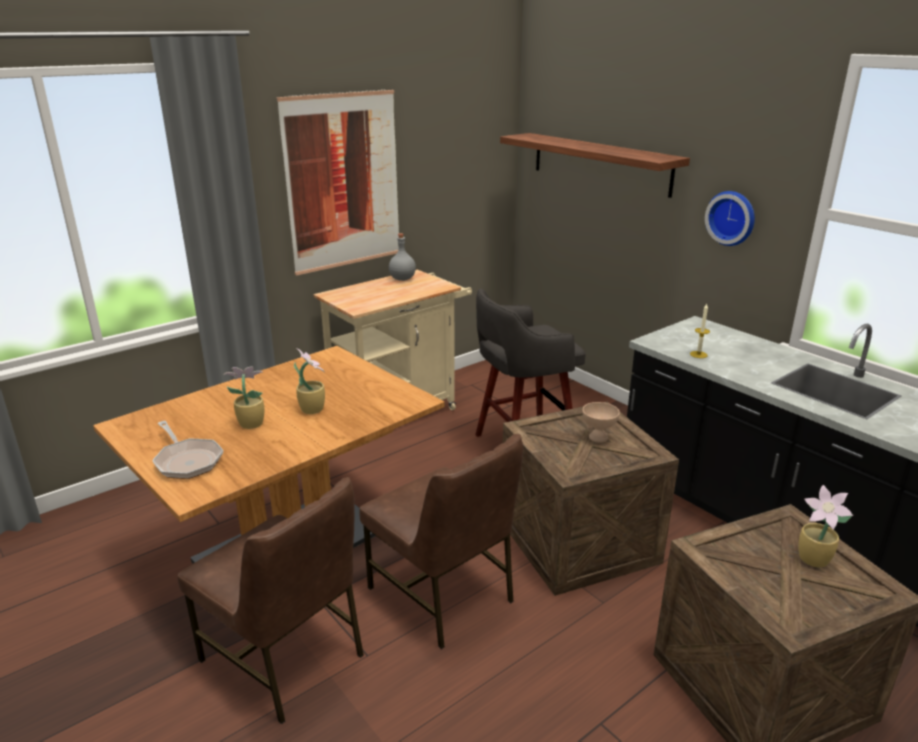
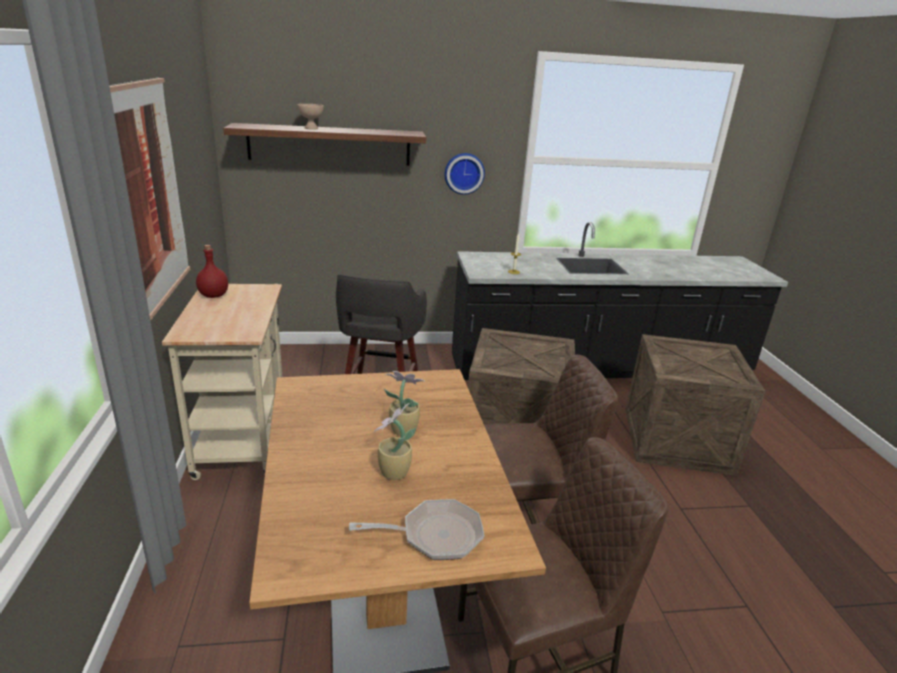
camera: 60 degrees left, 0 degrees up
grey bottle [389,233,416,281] -> red bottle [196,245,228,298]
beige bowl [583,402,620,443] -> beige bowl moved to [297,104,324,130]
potted plant [799,485,853,567] -> none

